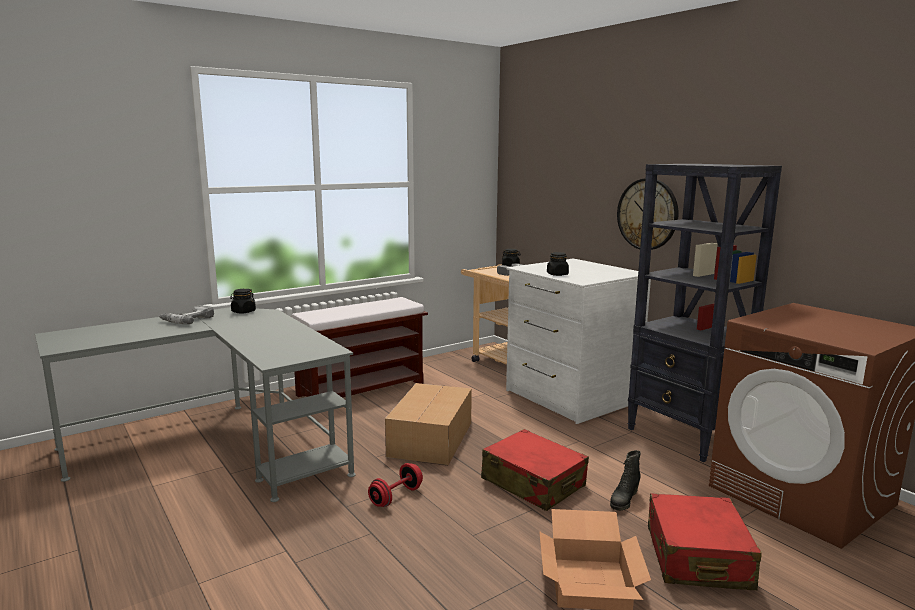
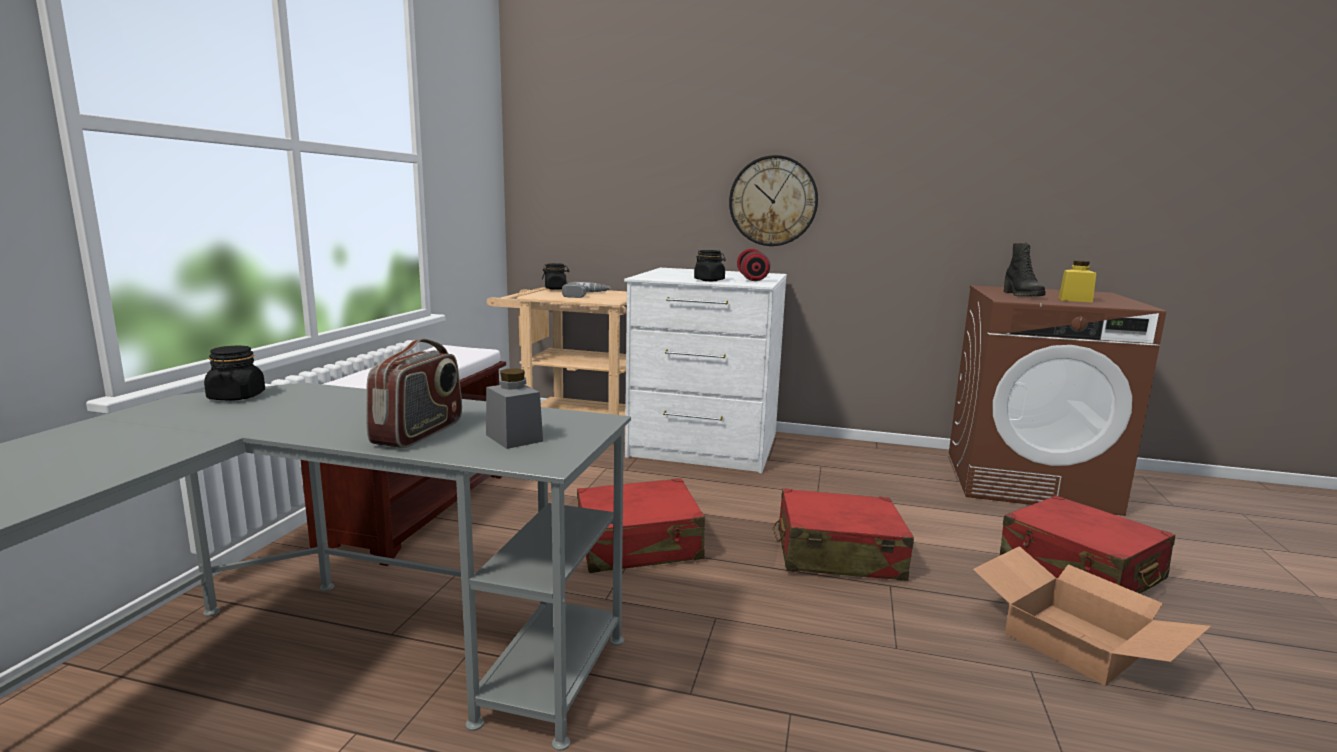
camera: 40 degrees left, 0 degrees up
power drill [159,305,214,324] -> none
red dumbbell [368,463,423,507] -> red dumbbell moved to [737,249,770,281]
cardboard box [385,383,472,465] -> red suitcase [577,478,705,573]
black boot [610,450,641,511] -> black boot moved to [1004,243,1046,296]
black bookcase [627,164,782,462] -> none
none -> radio [366,339,462,448]
none -> grey jar [486,368,543,449]
none -> yellow jar [1059,261,1096,303]

